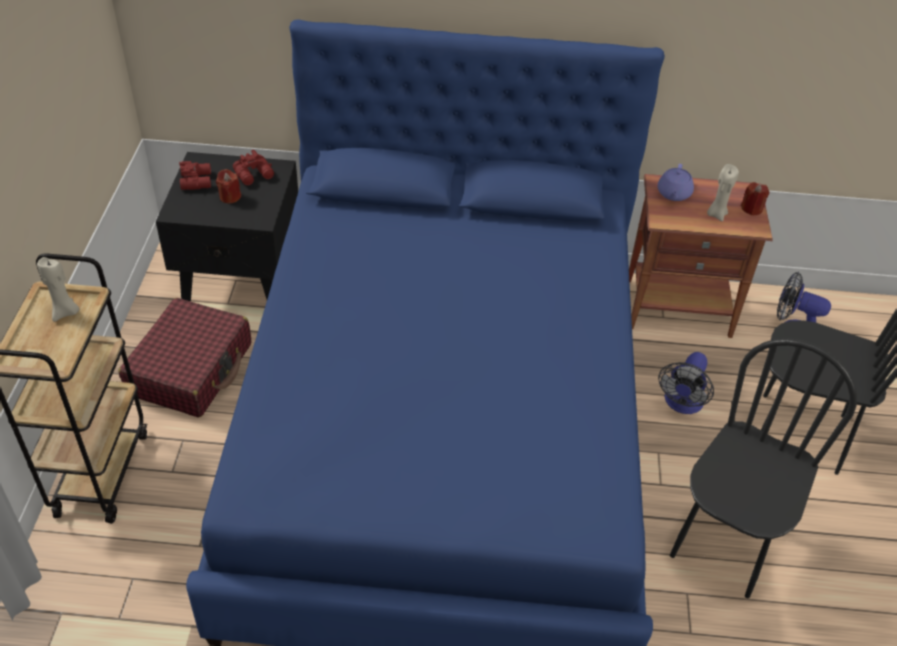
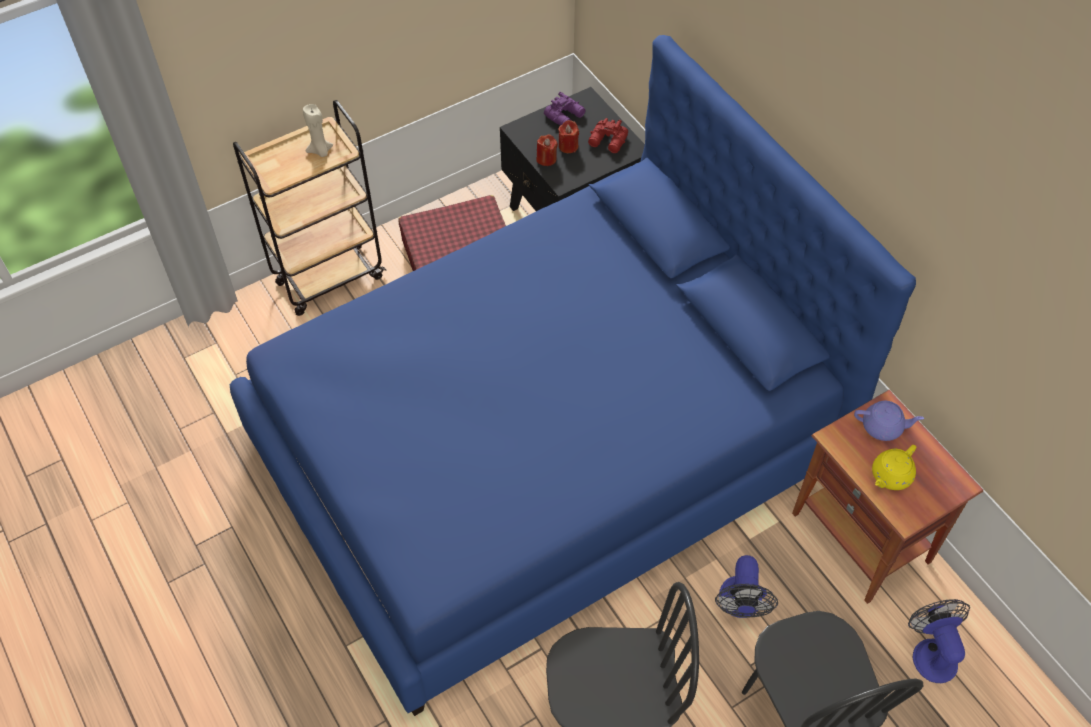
camera: 55 degrees right, 10 degrees up
red binoculars [179,161,211,190] -> purple binoculars [544,92,586,125]
purple teapot [658,164,694,201] -> purple teapot turned 150 degrees counterclockwise [854,401,924,441]
fan [658,352,714,414] -> fan turned 75 degrees counterclockwise [715,555,778,618]
beige candle [707,164,739,221] -> yellow teapot [872,445,916,490]
red candle [741,182,770,215] -> red candle moved to [536,134,558,166]

